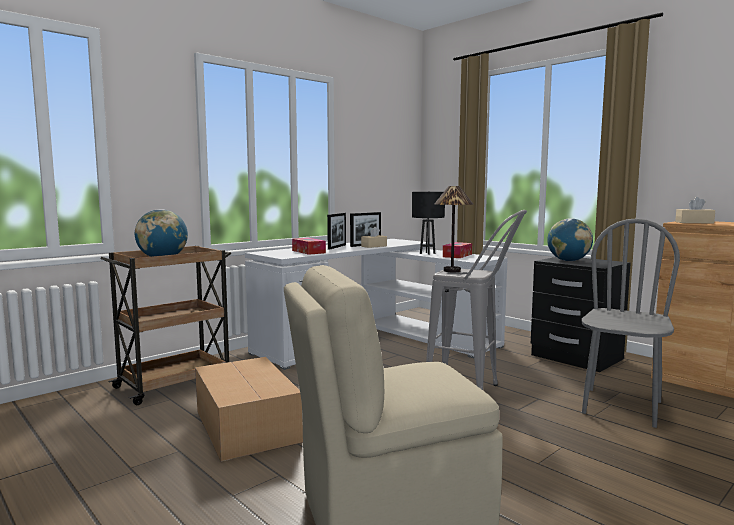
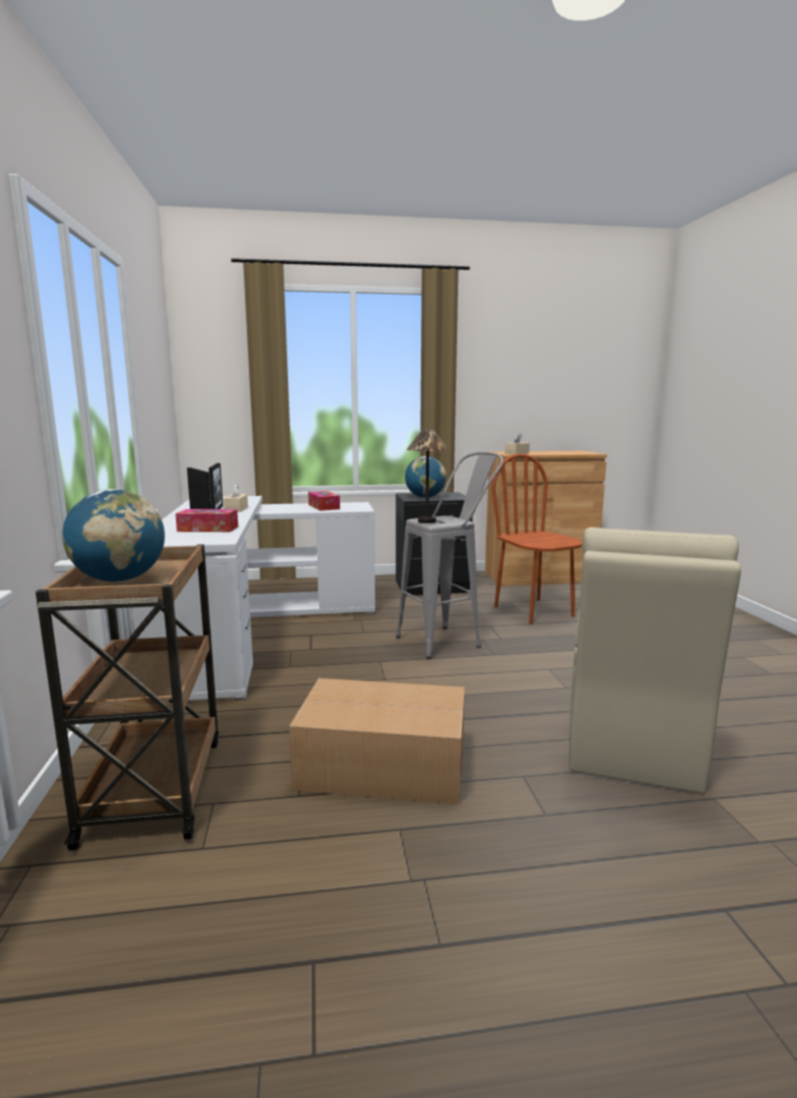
camera: 55 degrees left, 5 degrees up
black table lamp [412,191,445,255] -> none
grey chair [581,218,680,428] -> brown chair [492,453,582,624]

